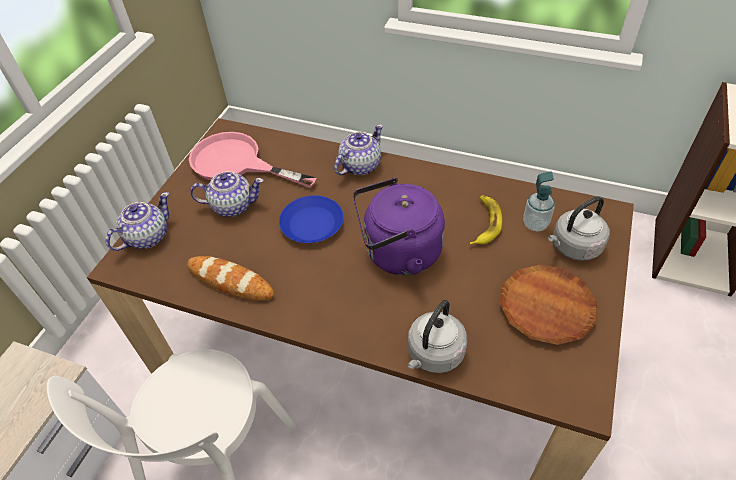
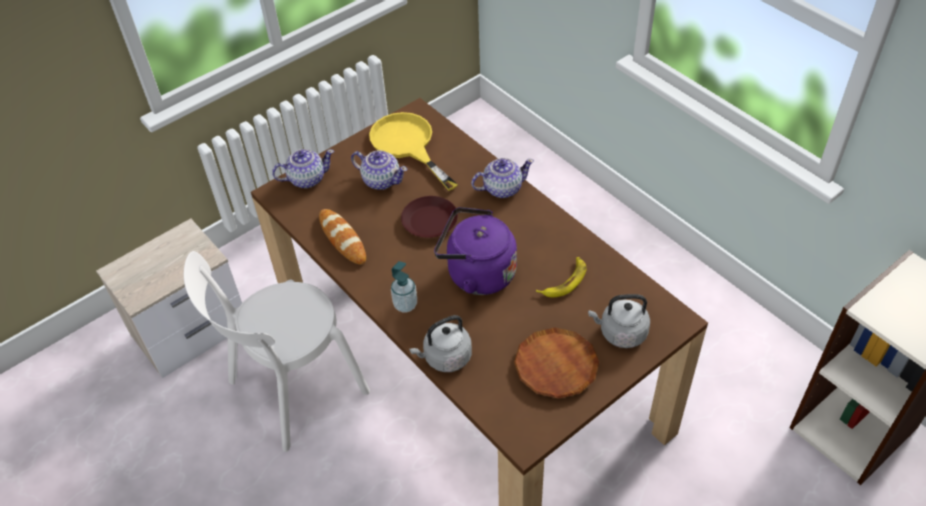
camera: 30 degrees right, 0 degrees up
pink frying pan [189,132,317,188] -> yellow frying pan [369,112,458,191]
blue plate [279,195,344,243] -> brown plate [401,196,458,238]
soap dispenser [523,171,555,232] -> soap dispenser moved to [391,261,417,312]

